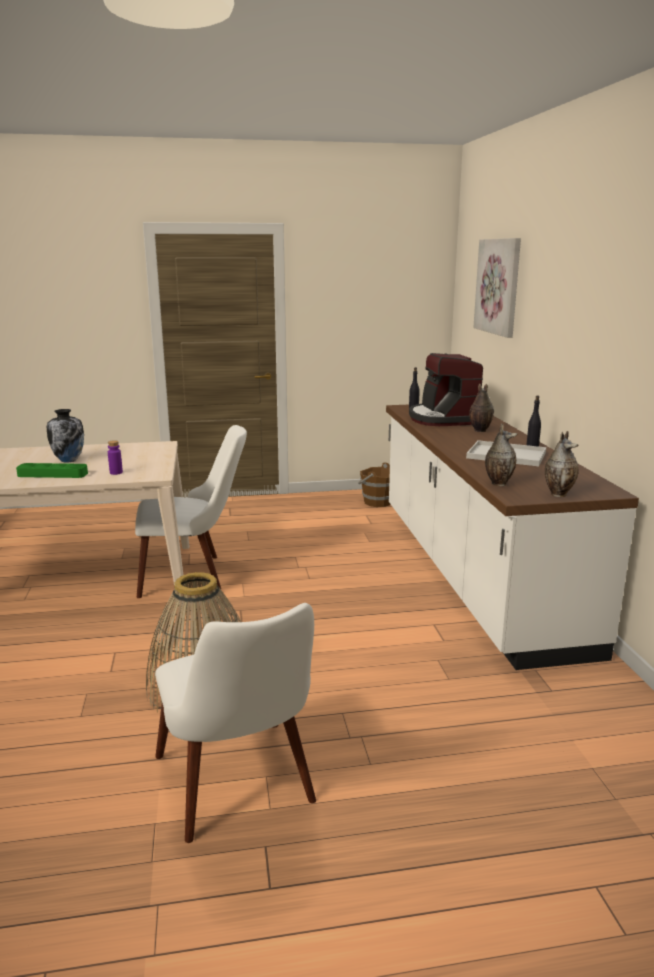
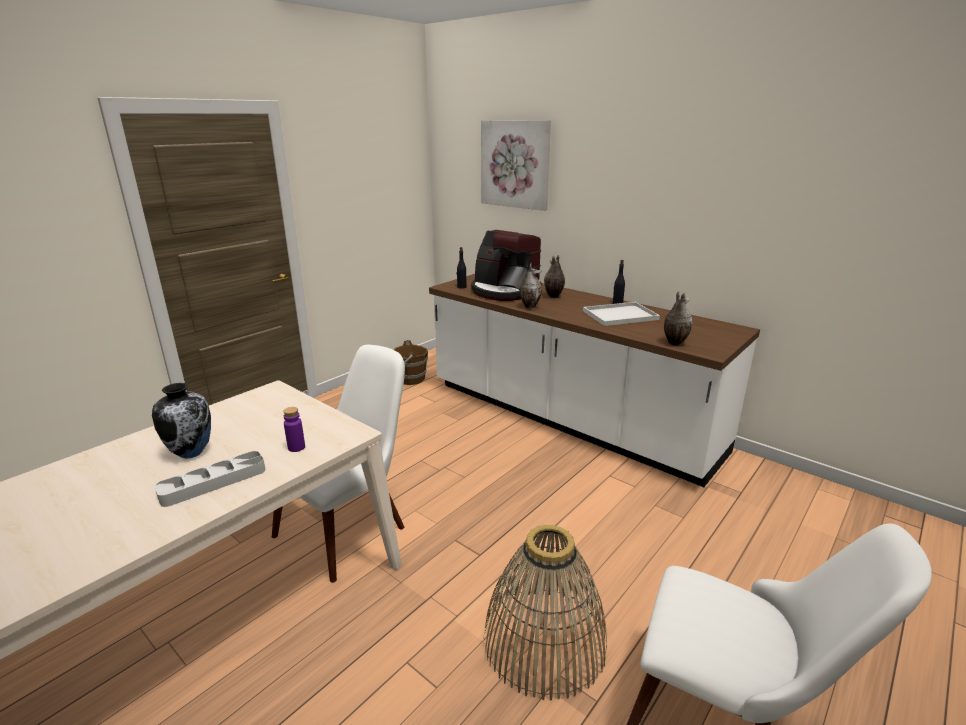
camera: 40 degrees left, 5 degrees up
green tray [16,463,88,478] -> grey tray [155,451,265,507]
vase [545,431,579,497] -> vase moved to [520,263,542,309]

